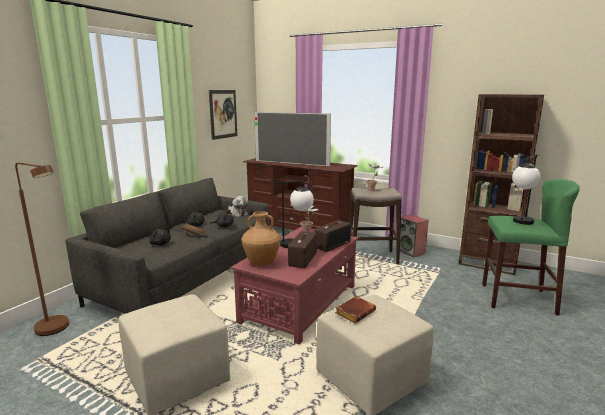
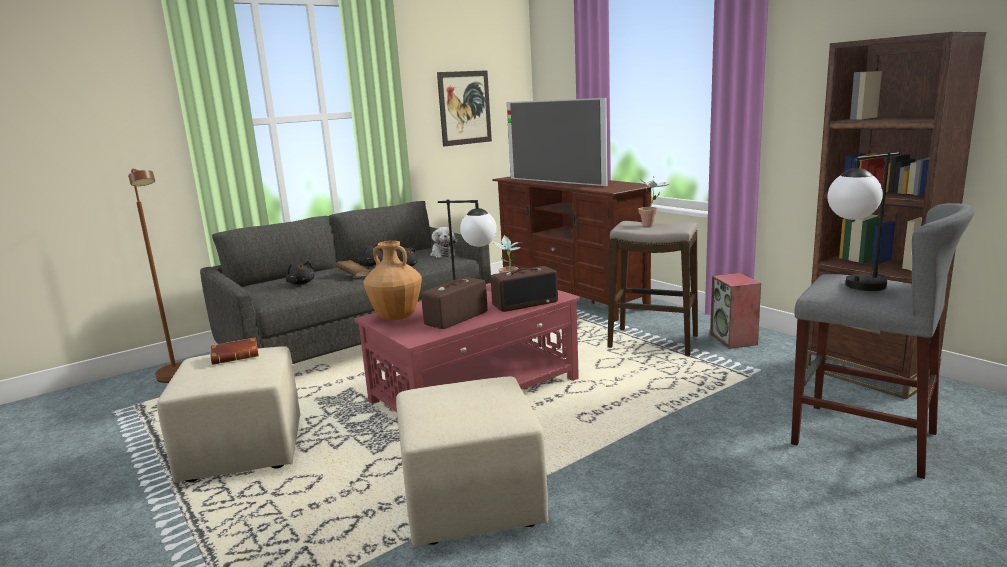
camera: 25 degrees right, 0 degrees up
brown book [335,296,376,323] -> brown book moved to [210,338,259,365]
green stool [482,179,580,316] -> grey stool [791,203,974,479]

